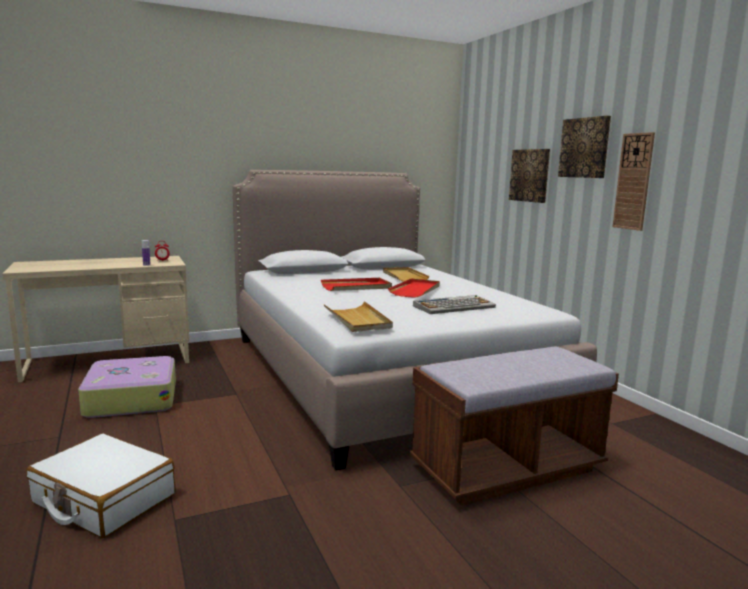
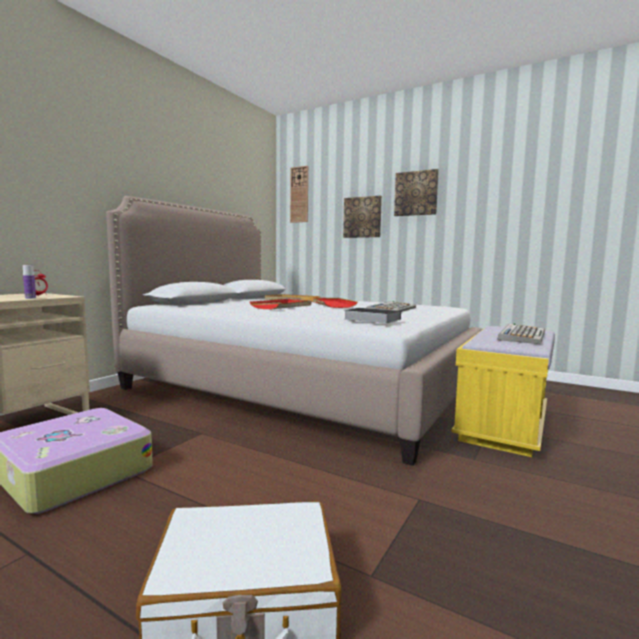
camera: 35 degrees left, 5 degrees down
beige tray [324,301,393,332] -> book [344,308,401,323]
brown bench [410,347,619,506] -> yellow bench [451,326,555,457]
wall clock [613,132,655,231] -> wall clock moved to [290,166,308,223]
none -> keyboard [497,324,545,344]

